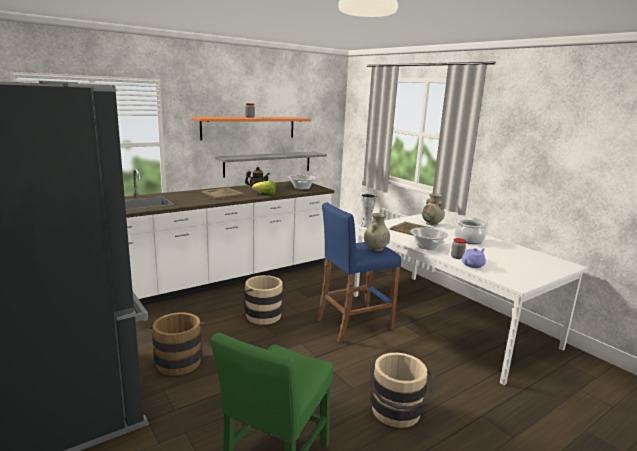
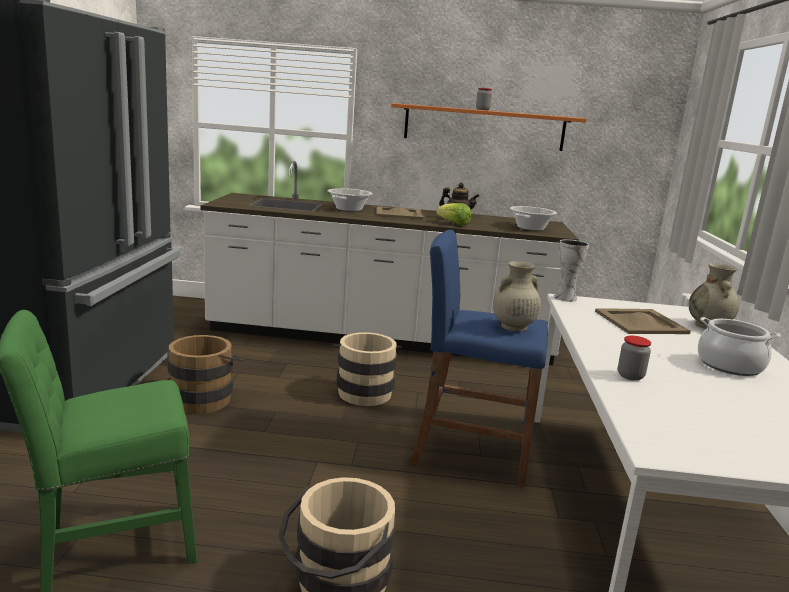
camera: 40 degrees right, 0 degrees up
grey shelf [215,152,327,178] -> none
cooking pot [410,227,448,250] -> cooking pot moved to [328,188,372,211]
purple teapot [462,248,486,268] -> none

